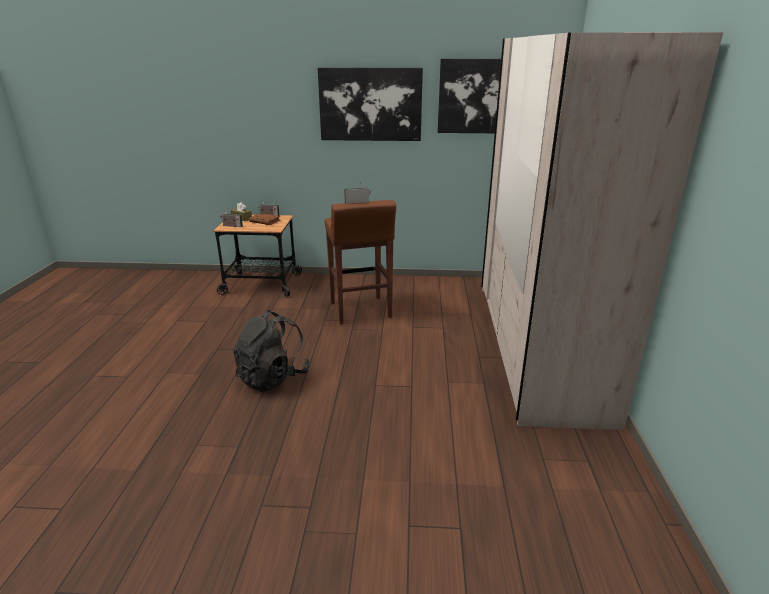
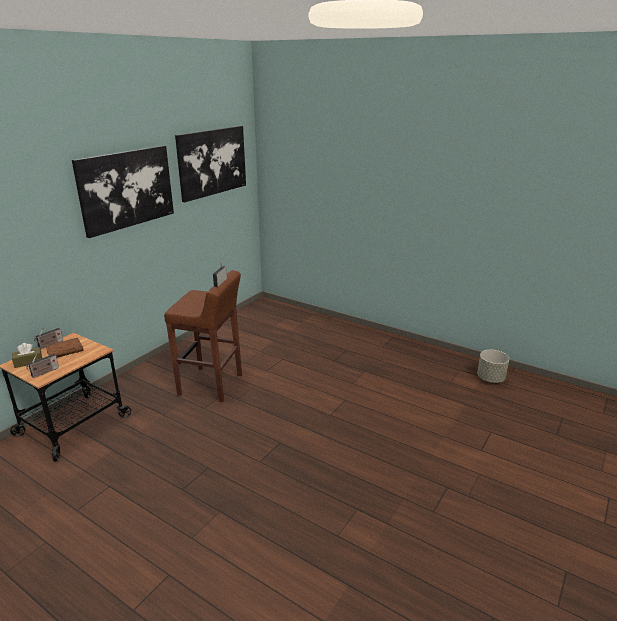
camera: 60 degrees left, 0 degrees up
black backpack [233,310,311,392] -> none
beige wardrobe [481,32,723,430] -> none
none -> grey planter [477,350,509,383]

